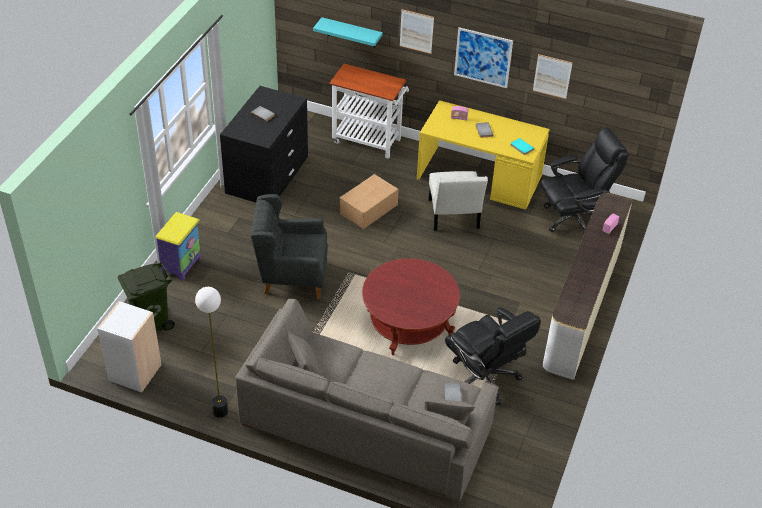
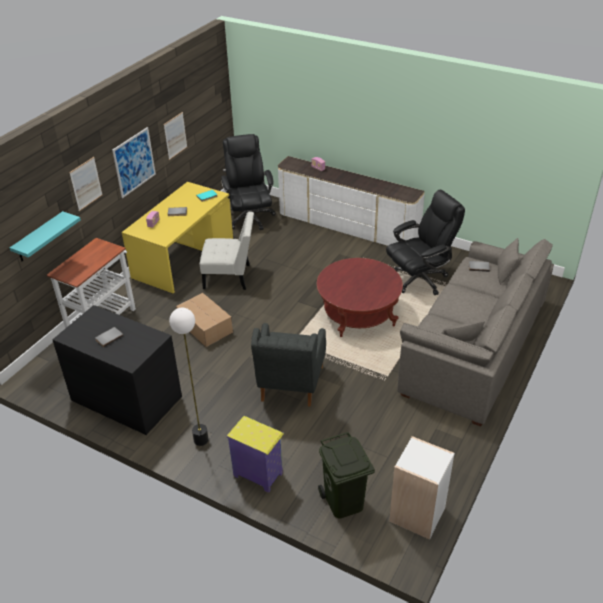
camera: 80 degrees left, 5 degrees down
floor lamp [195,287,228,418] -> floor lamp moved to [169,308,209,446]

